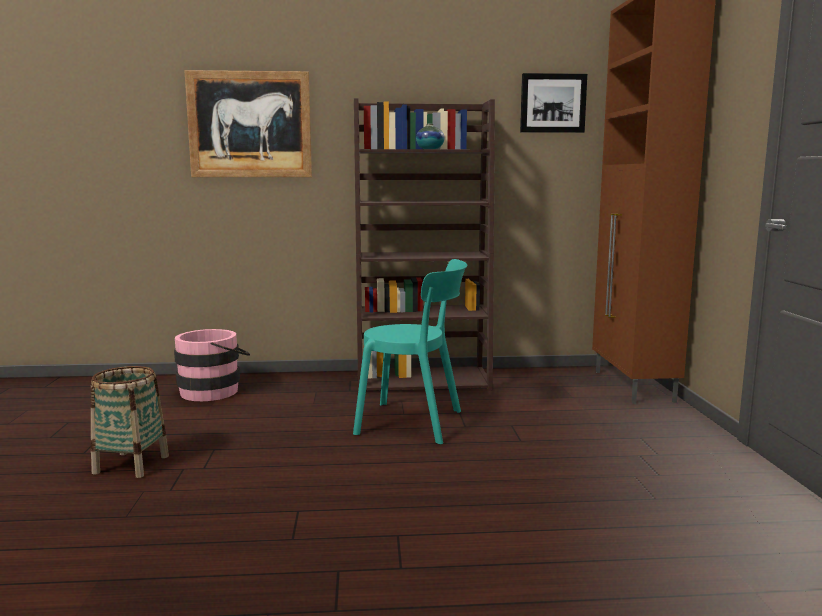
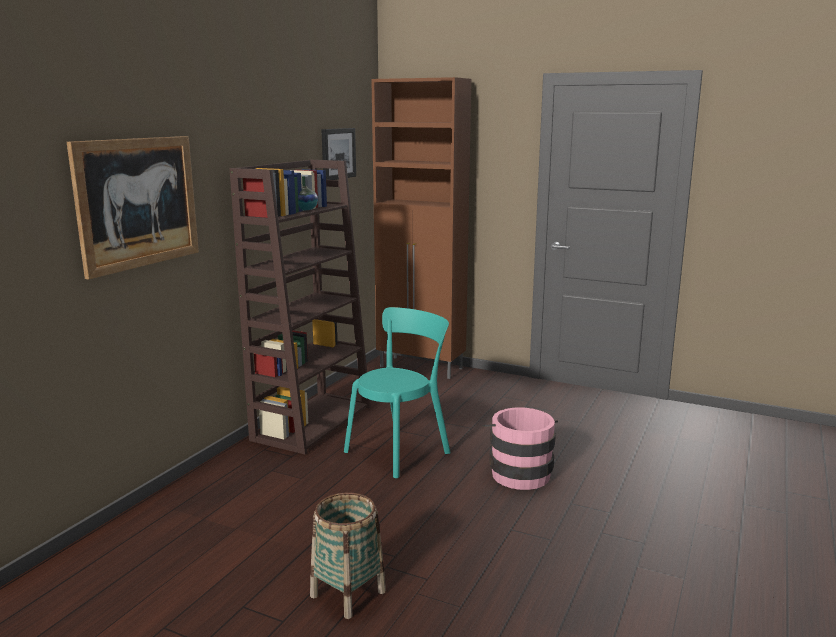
camera: 60 degrees left, 5 degrees up
pink bucket [174,329,250,401] -> pink bucket moved to [482,408,558,490]

